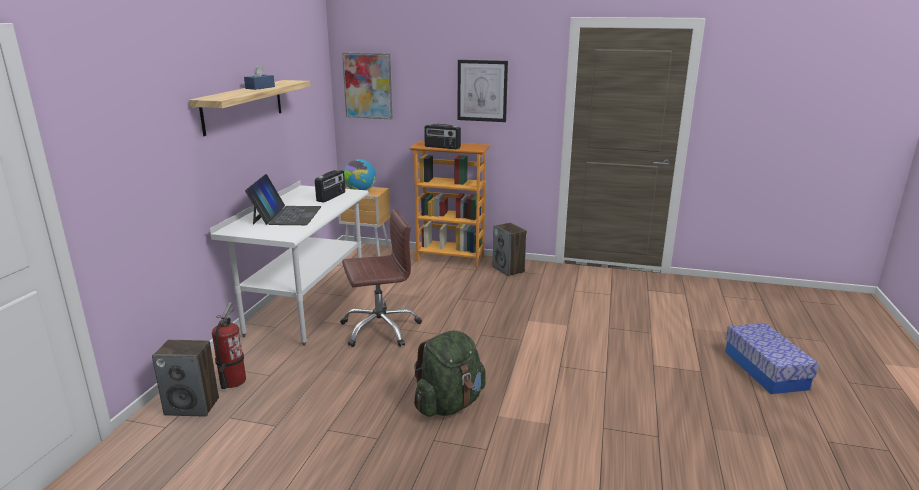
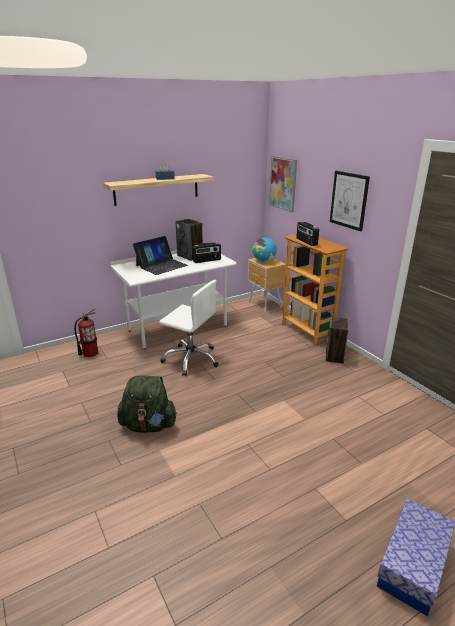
camera: 45 degrees right, 5 degrees up
speaker [152,340,219,417] -> speaker moved to [175,219,203,261]
brown office chair [340,208,422,347] -> white office chair [159,280,219,376]

